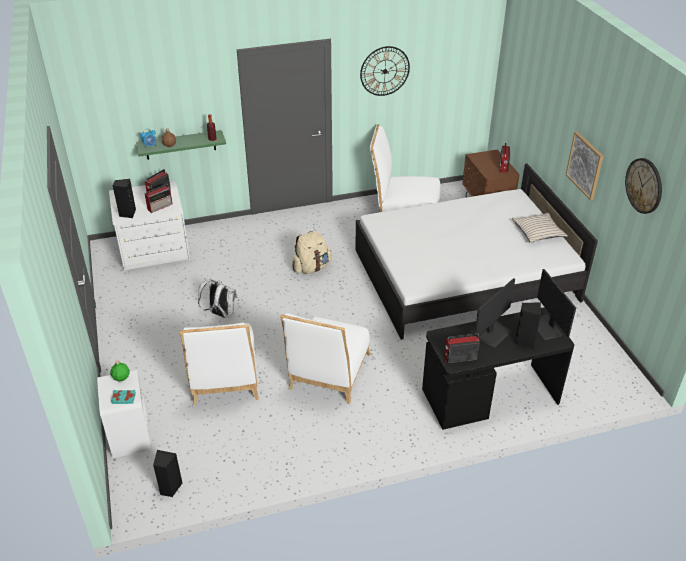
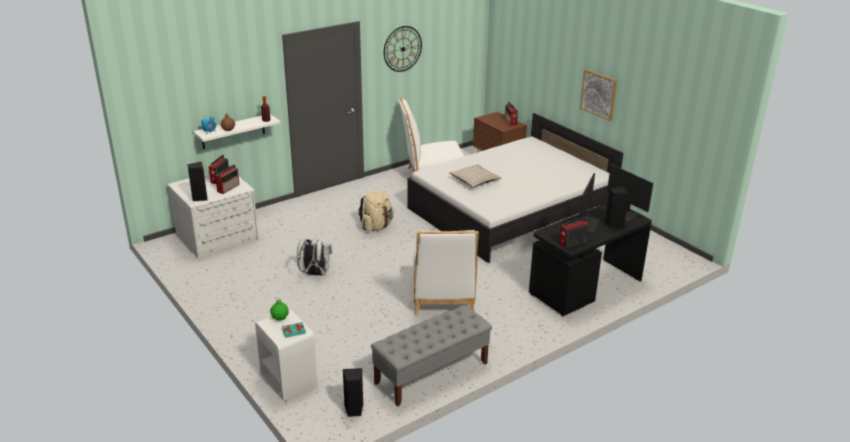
camera: 20 degrees left, 10 degrees down
green shelf [136,130,226,160] -> white shelf [193,114,280,149]
white chair [180,323,259,406] -> none
beige pillow [512,213,568,243] -> beige pillow moved to [449,164,502,187]
wall clock [625,158,662,214] -> none
none -> grey bench [371,305,492,407]

